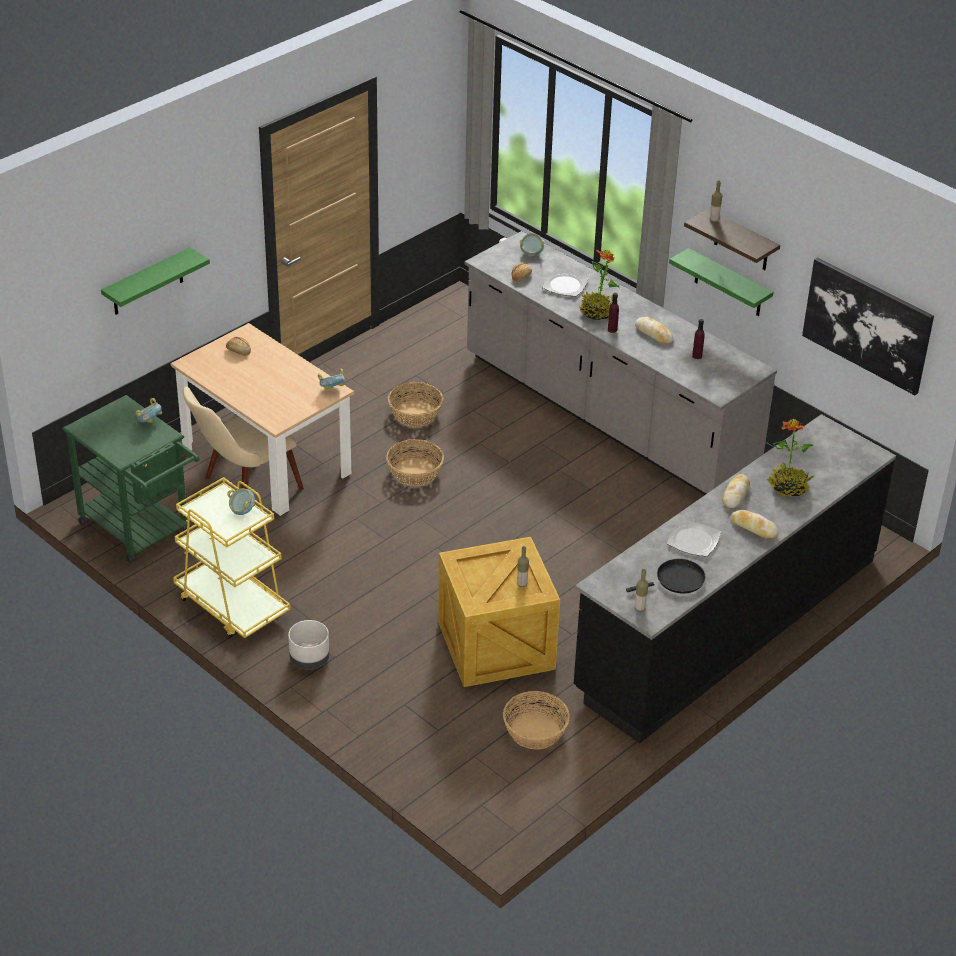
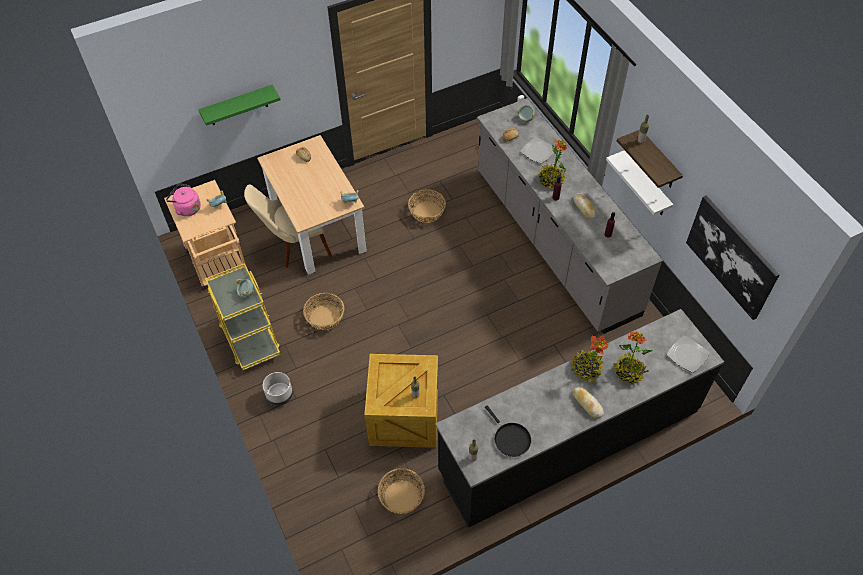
camera: 20 degrees right, 15 degrees up
green cart [62,395,200,563] -> beige cart [164,180,249,290]
basket [386,439,444,486] -> basket moved to [303,293,344,330]
black frying pan [626,559,706,594] -> black frying pan turned 60 degrees clockwise [485,405,531,457]
plate [667,519,721,557] -> plate moved to [667,335,710,373]
green shelf [669,248,773,316] -> white shelf [606,150,674,215]
bread [722,474,750,509] -> potted plant [571,335,608,383]
none -> pink kettle [166,183,201,216]

